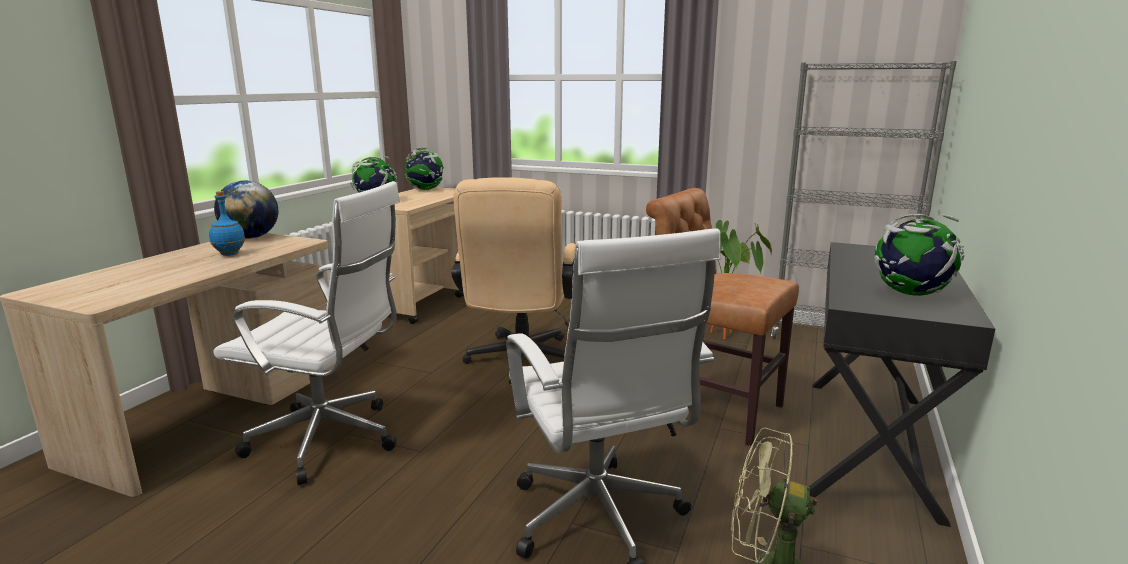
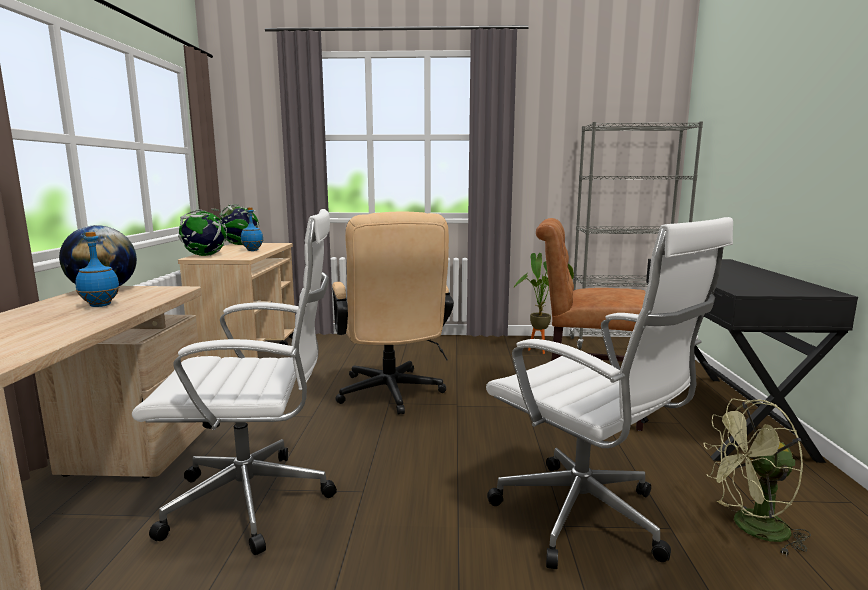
camera: 20 degrees left, 5 degrees down
globe [874,214,964,296] -> none
none -> blue bottle [241,207,263,251]

